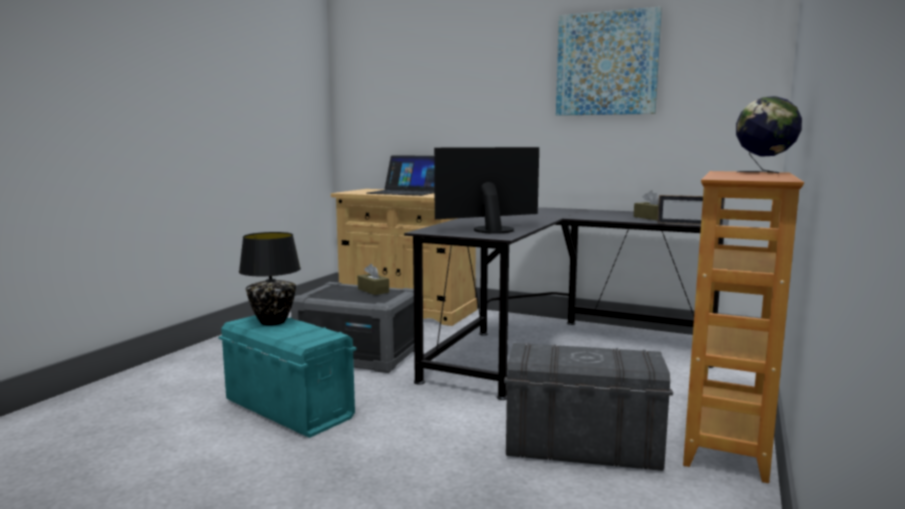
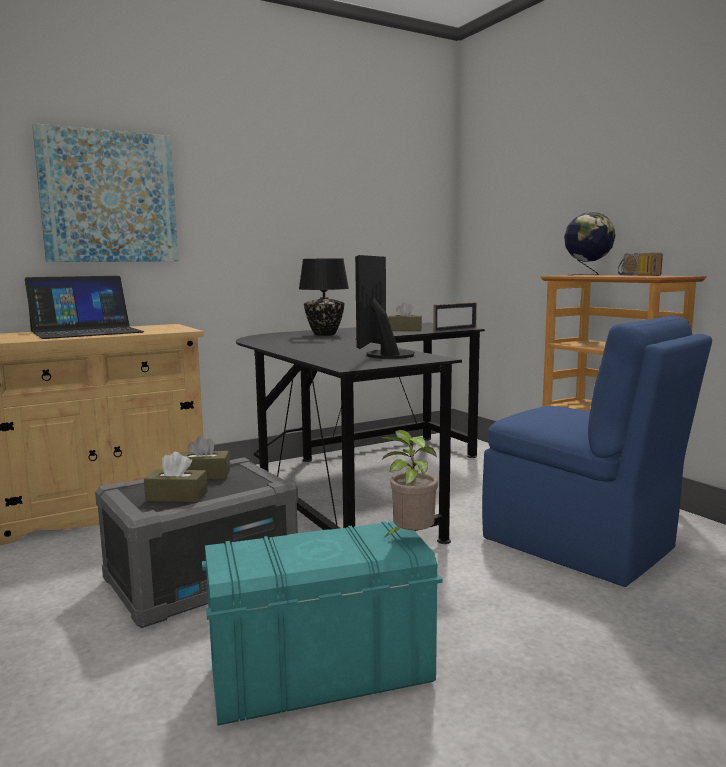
camera: 55 degrees left, 0 degrees up
black table lamp [239,232,301,326] -> black table lamp moved to [299,258,349,336]
grey storage box [504,343,673,471] -> blue chair [482,316,712,587]
picture [556,7,662,116] -> picture moved to [32,123,178,262]
none -> brown tissue box [144,452,208,502]
none -> potted plant [380,430,438,537]
none -> radio [618,253,663,276]

